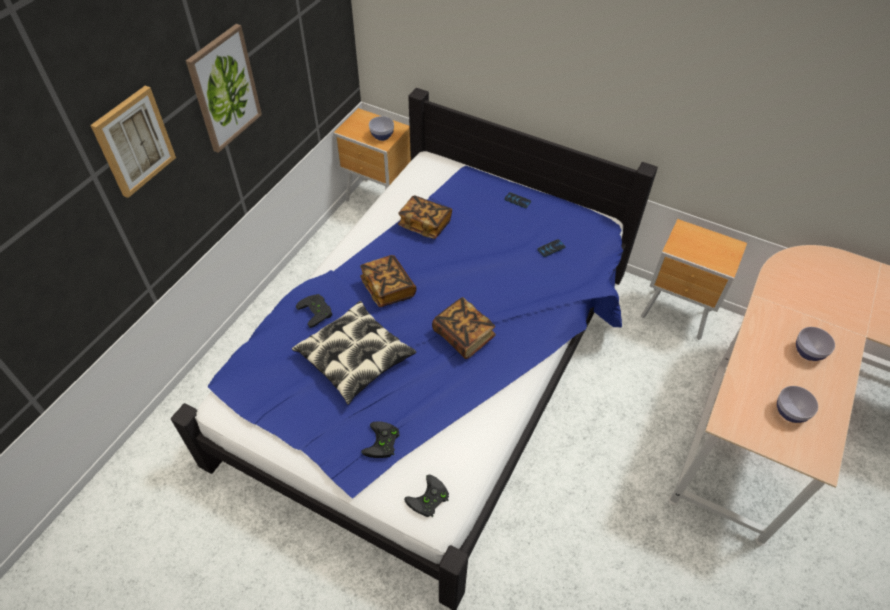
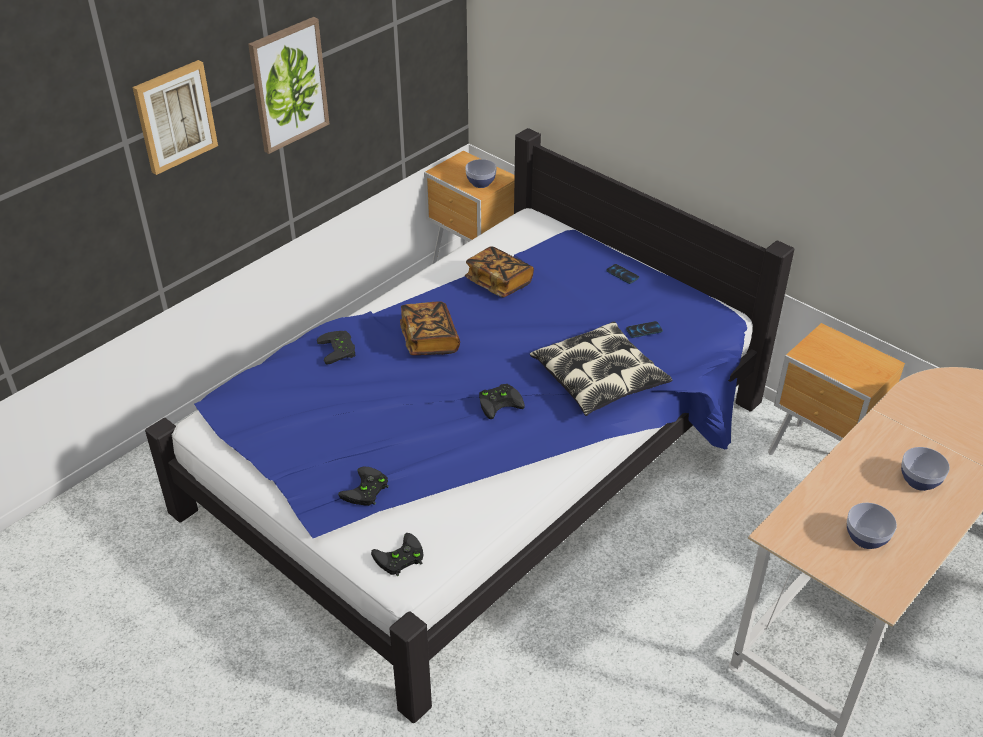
camera: 15 degrees right, 10 degrees down
pillow [292,301,416,405] -> pillow moved to [530,322,672,416]
book [432,297,496,359] -> black game controller [479,384,525,419]

